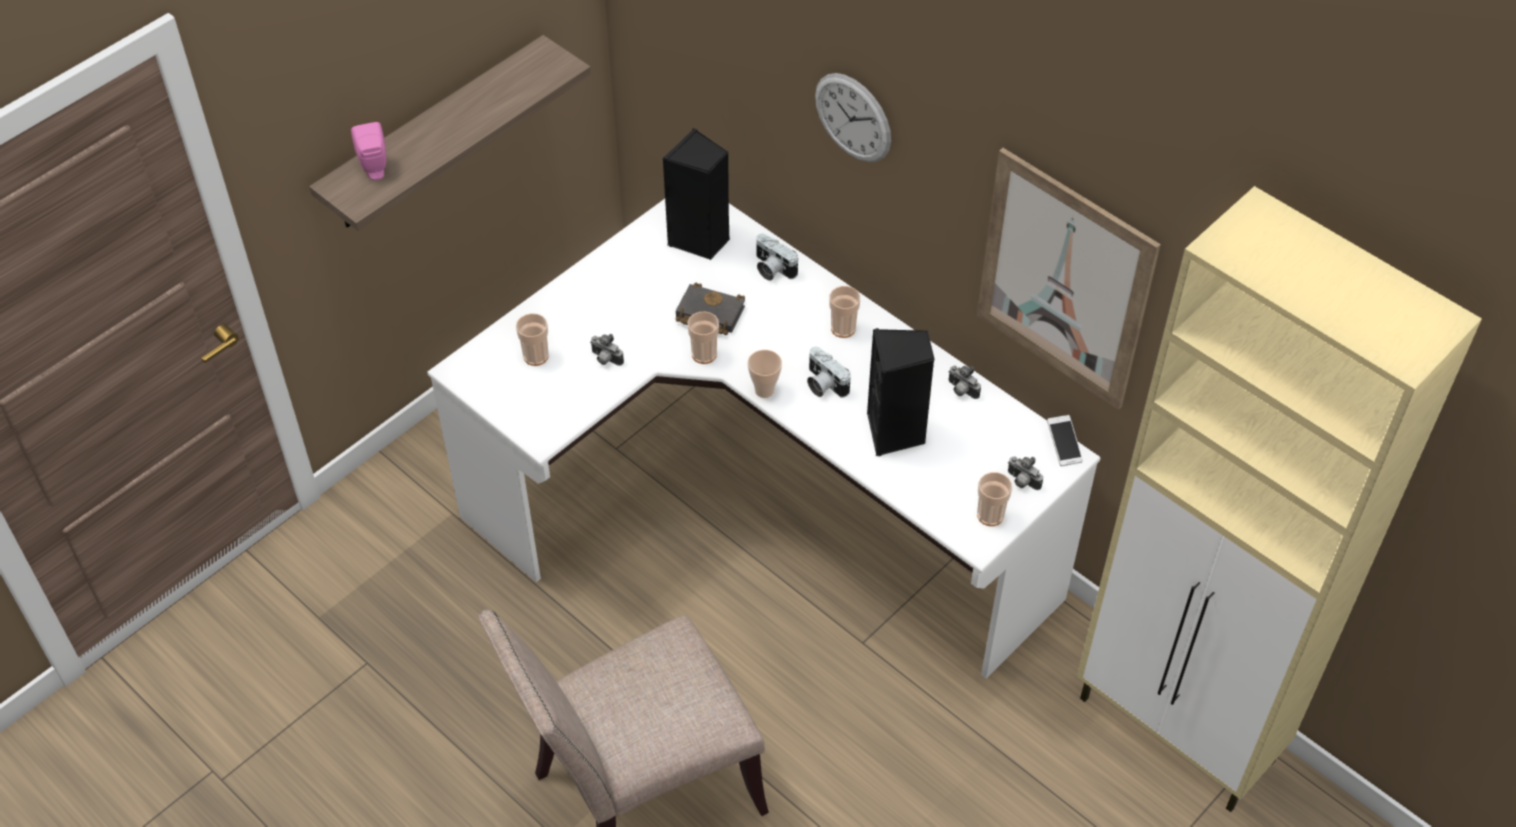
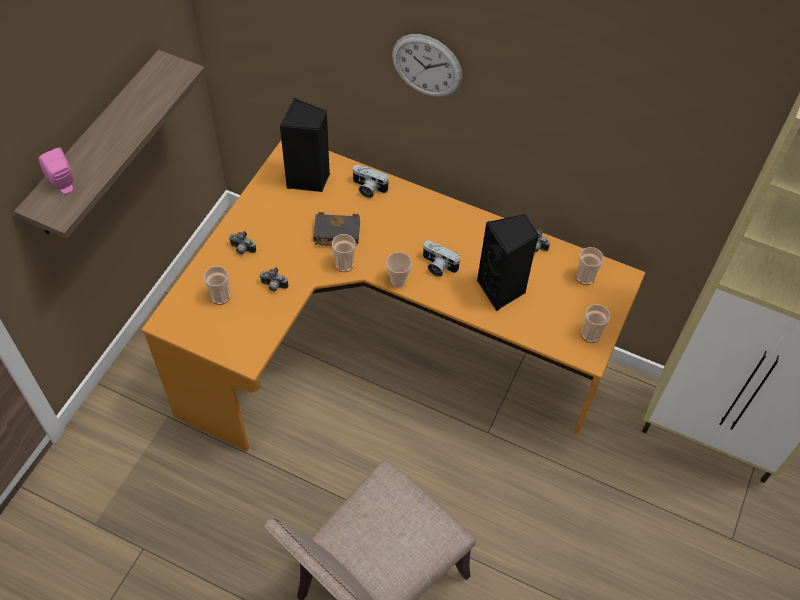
camera: 20 degrees left, 5 degrees up
white desk [427,199,1100,678] -> orange desk [141,141,645,451]
cup [830,286,860,338] -> cup moved to [576,247,604,285]
picture [977,148,1161,410] -> none
camera [1008,456,1043,490] -> camera moved to [229,231,256,254]
phone [1047,415,1083,466] -> none

